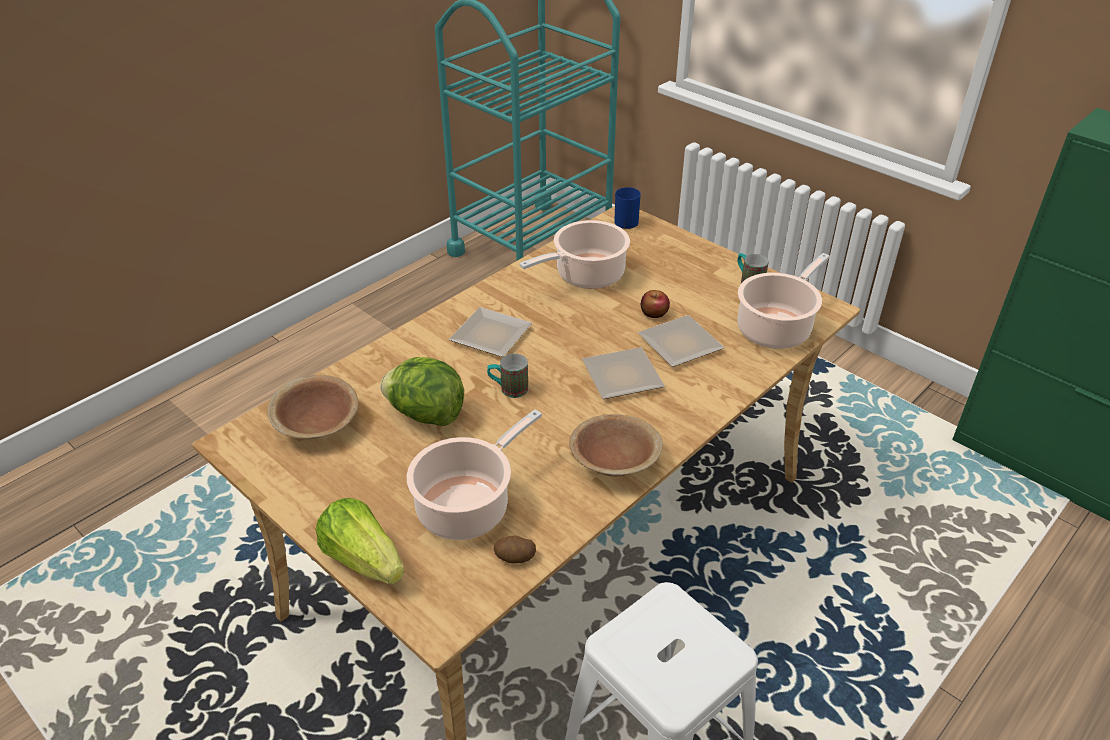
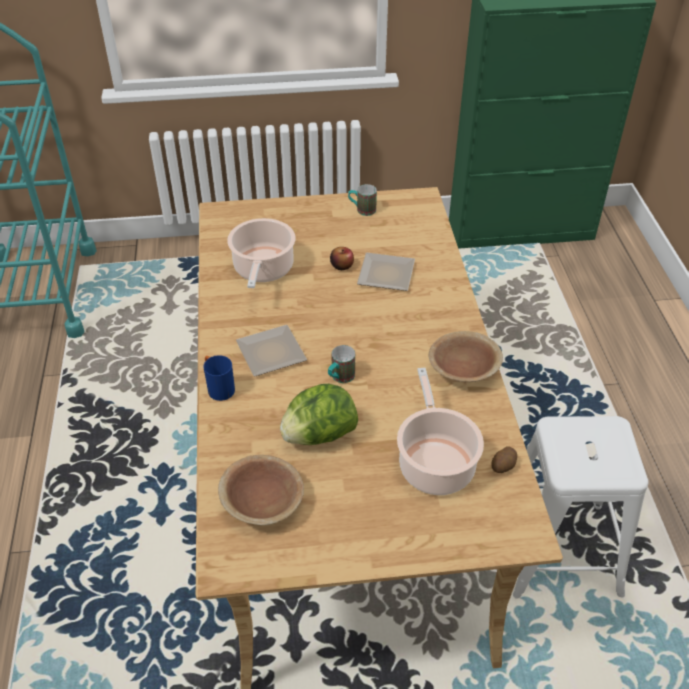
camera: 50 degrees left, 5 degrees up
lettuce [316,498,404,584] -> none
plate [582,347,665,399] -> none
blue mug [614,187,641,229] -> blue mug moved to [203,355,235,401]
cooking pot [737,253,830,349] -> none

